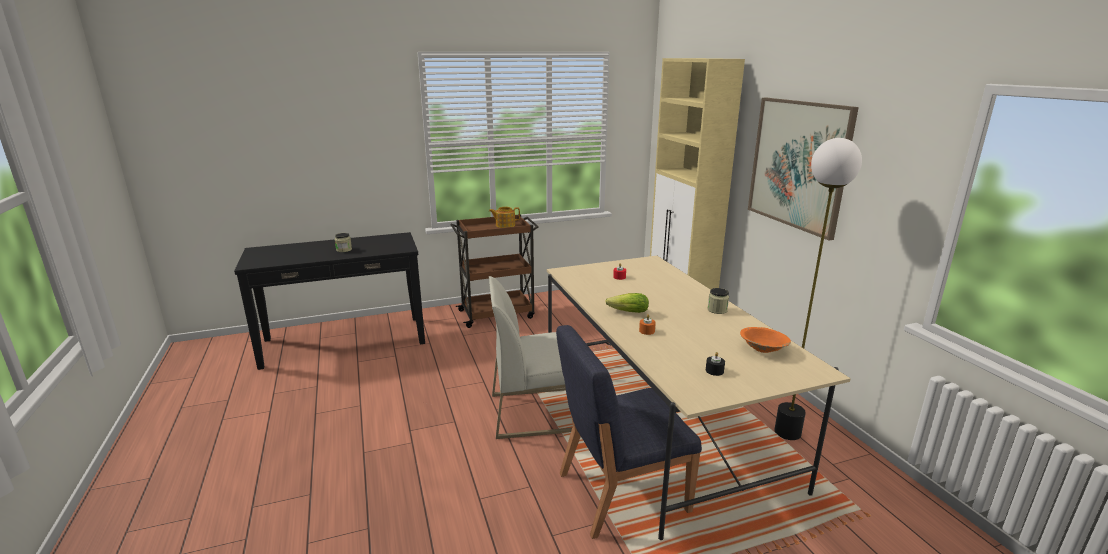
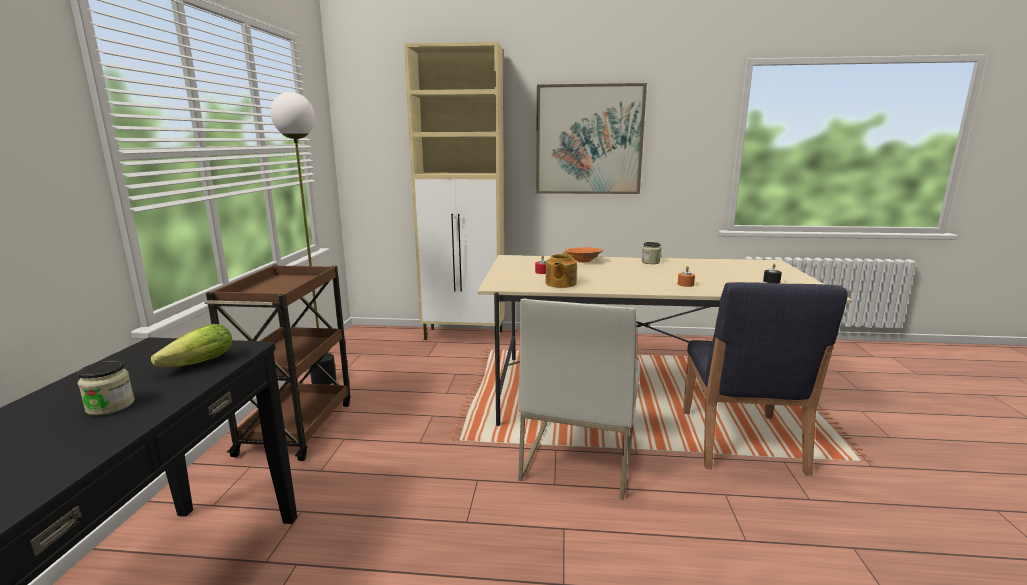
camera: 65 degrees left, 5 degrees down
teapot [489,207,520,228] -> teapot moved to [546,252,577,288]
lettuce [605,293,649,313] -> lettuce moved to [151,324,232,367]
orange bowl [740,327,791,353] -> orange bowl moved to [565,247,603,262]
floor lamp [774,138,862,440] -> floor lamp moved to [271,92,336,385]

